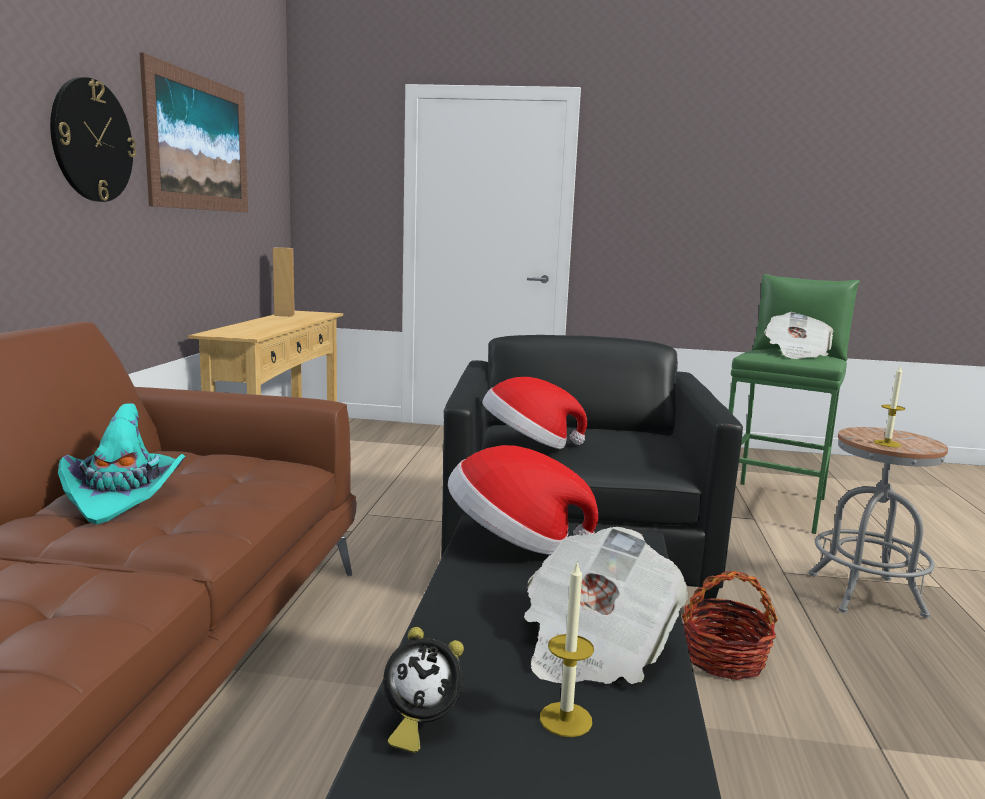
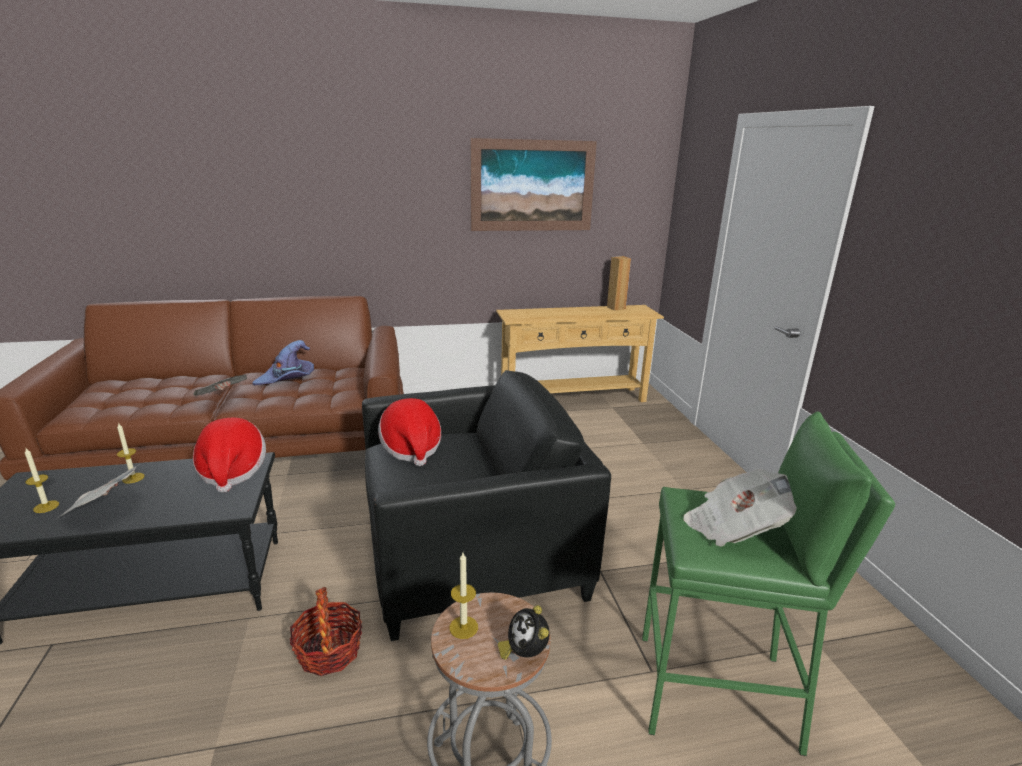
camera: 70 degrees right, 10 degrees up
wall clock [50,77,136,202] -> none
turquoise hat [58,404,186,525] -> purple hat [252,340,314,385]
alarm clock [383,627,464,753] -> alarm clock moved to [498,605,549,660]
none -> candle [117,422,145,484]
none -> newspaper [193,375,247,396]

